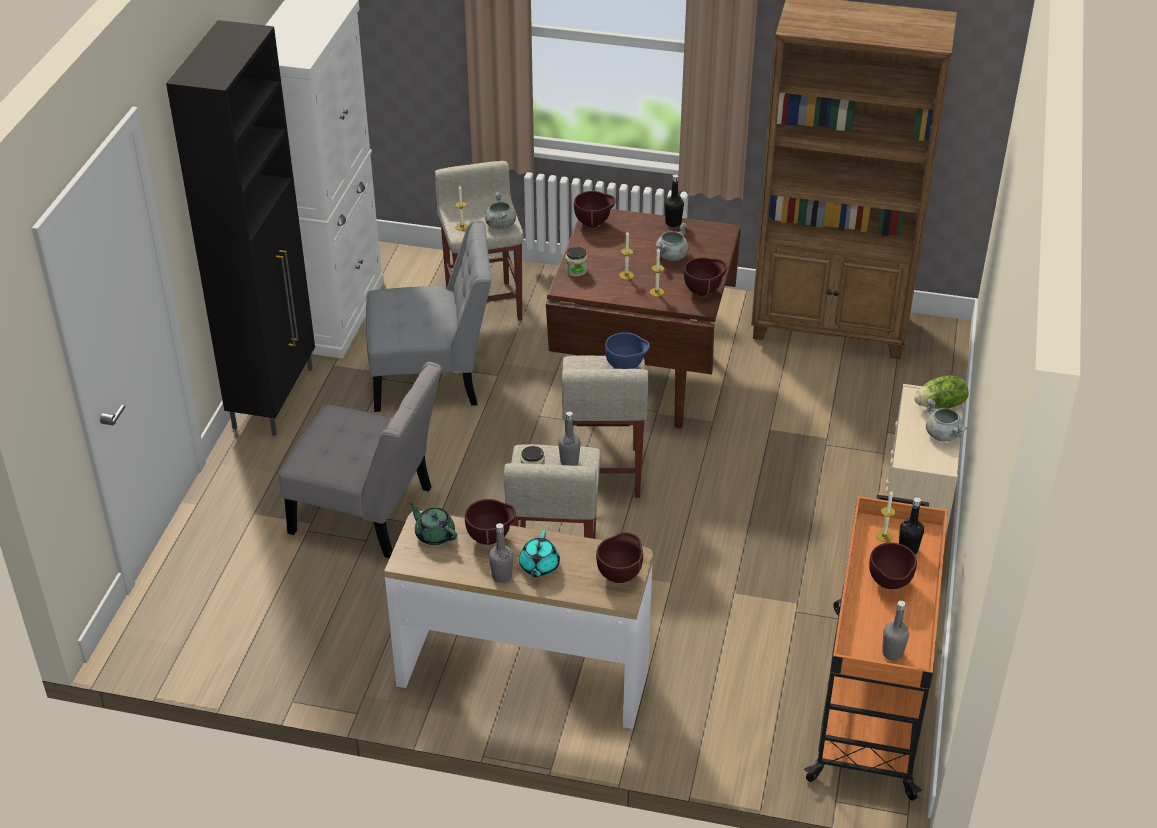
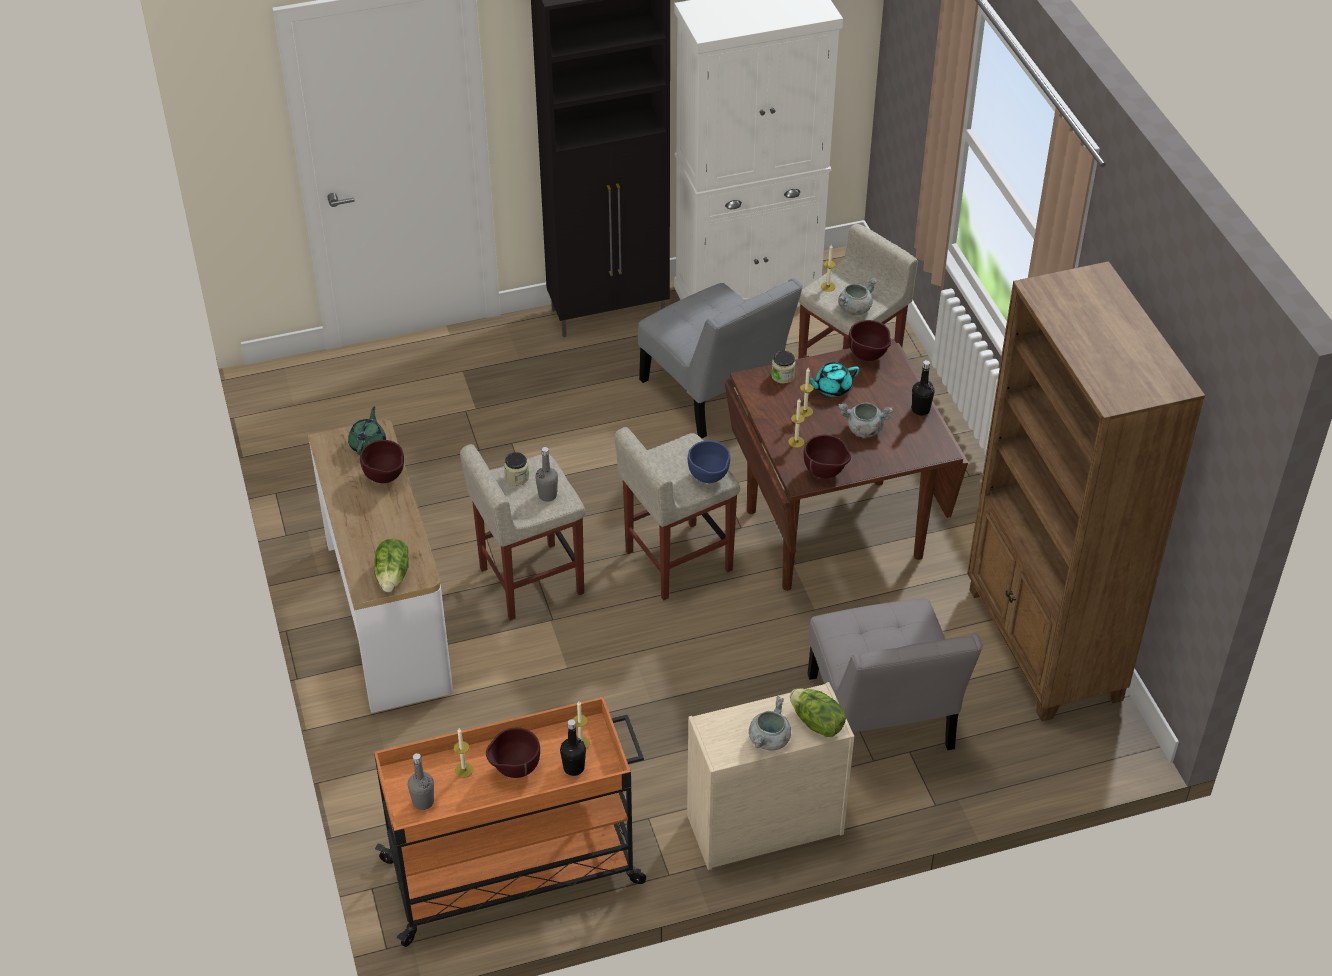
camera: 60 degrees right, 5 degrees up
grey chair [279,362,442,558] -> grey chair moved to [807,598,983,750]
grey bottle [489,523,513,583] -> none
turquoise teapot [519,531,560,577] -> turquoise teapot moved to [809,362,860,397]
brown bowl [596,532,643,583] -> lettuce [374,539,409,592]
none -> candle [454,728,473,778]

